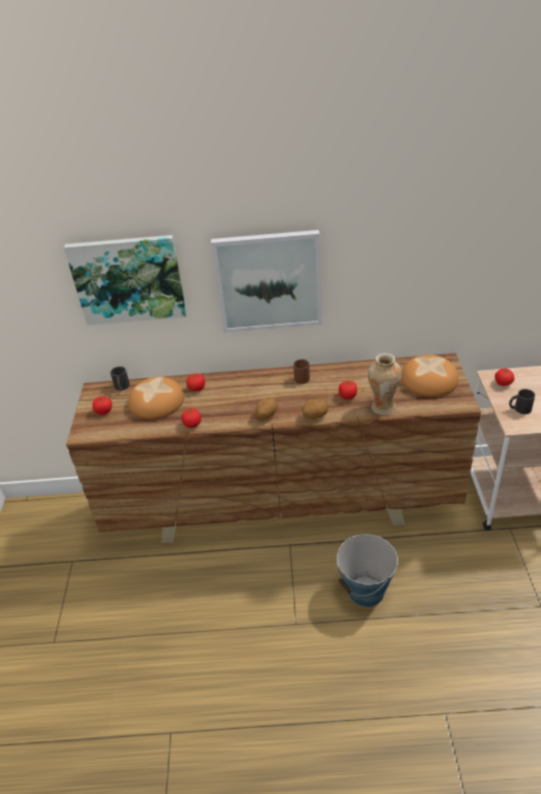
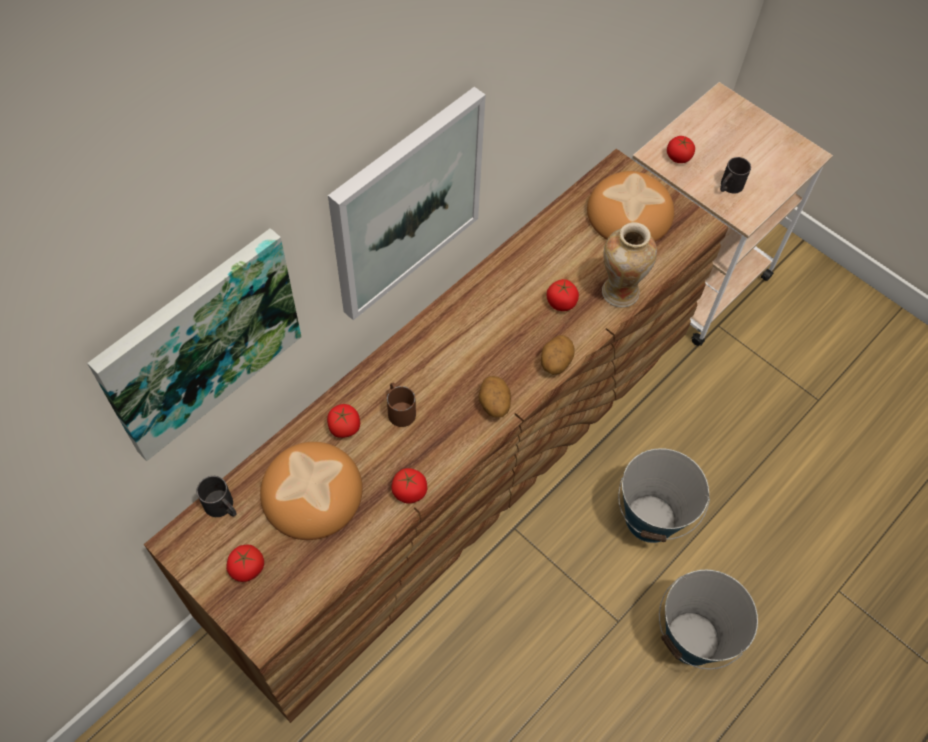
camera: 50 degrees left, 20 degrees up
brown mug [293,359,310,384] -> brown mug moved to [387,383,416,427]
none -> bucket [659,570,758,669]

